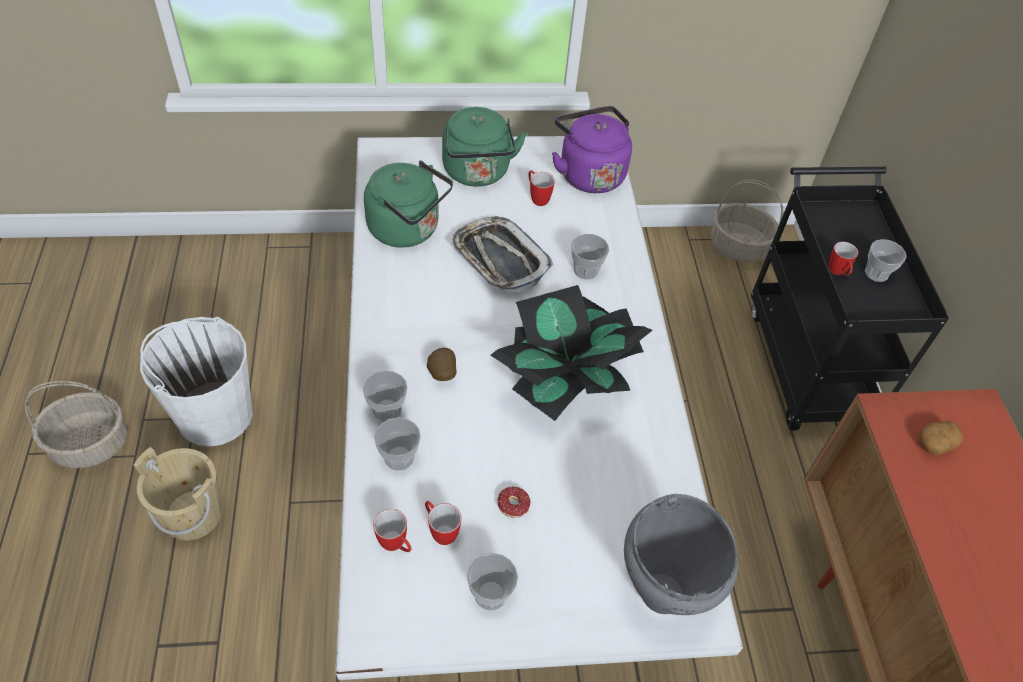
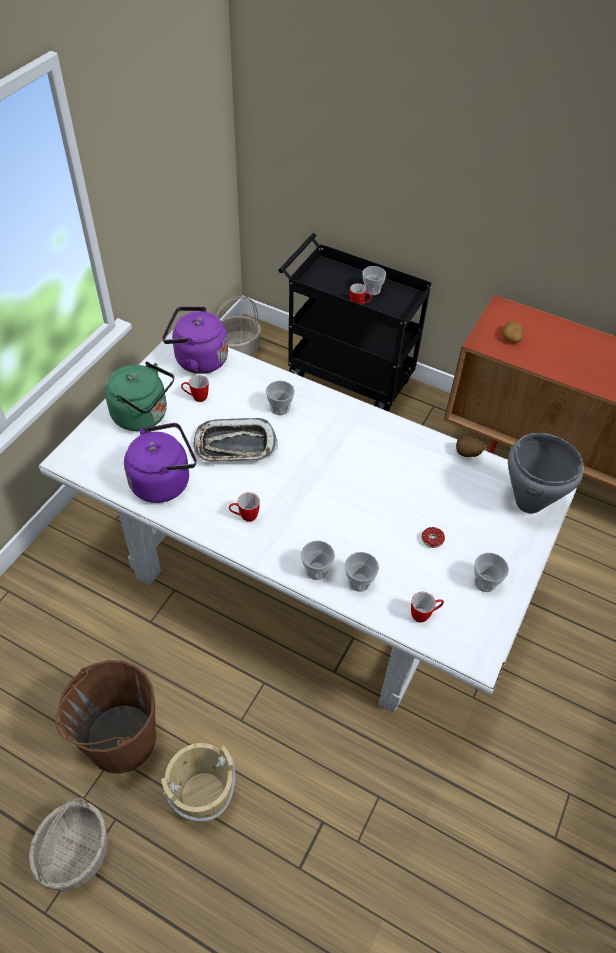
camera: 55 degrees left, 0 degrees up
white bucket [140,317,253,447] -> brown bucket [55,660,156,774]
green kettle [364,160,453,248] -> purple kettle [124,423,196,503]
mug [425,501,461,545] -> mug moved to [229,492,260,522]
potato [427,348,457,381] -> potato moved to [456,436,485,457]
potted plant [490,285,653,421] -> none

